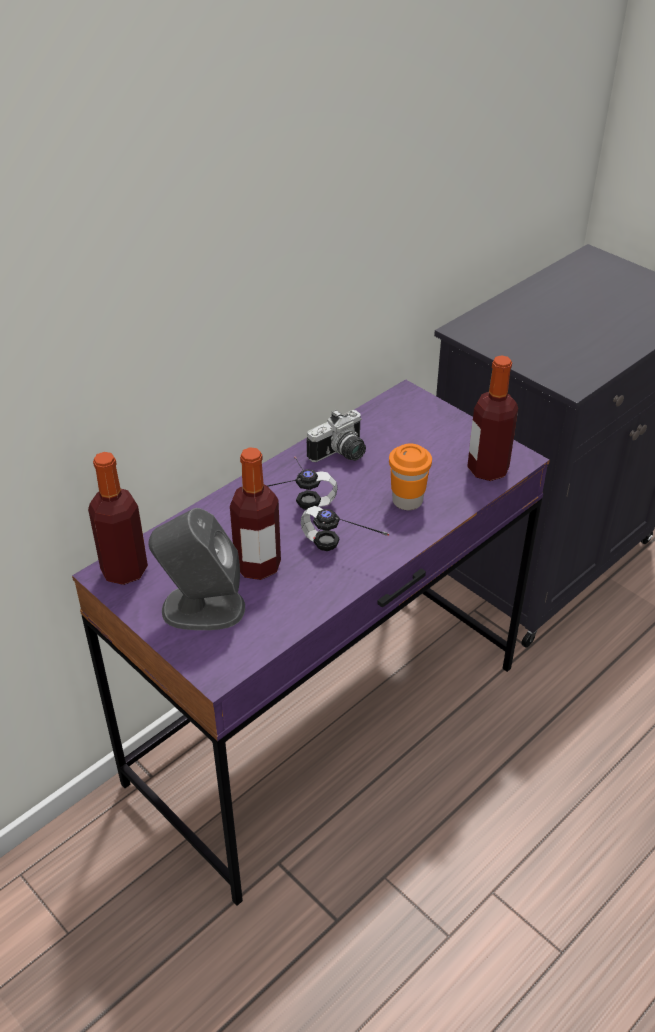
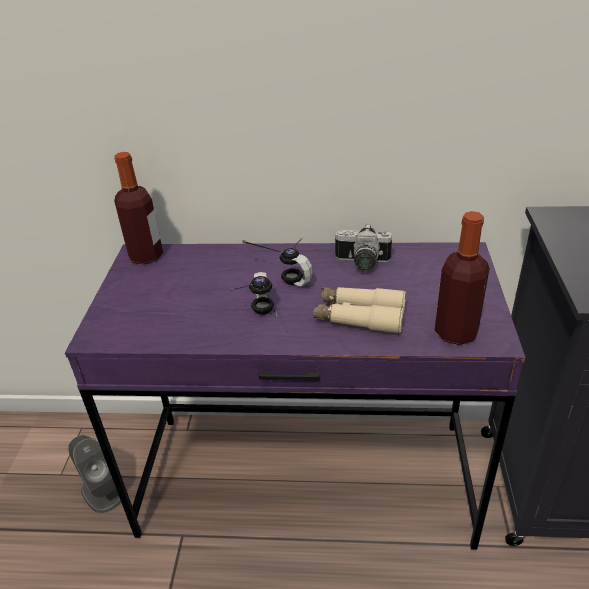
camera: 50 degrees right, 5 degrees down
grey speaker [149,508,245,630] -> grey speaker moved to [68,435,121,513]
bottle [230,447,281,580] -> none
orange cup [389,443,432,510] -> beige binoculars [313,287,406,334]

